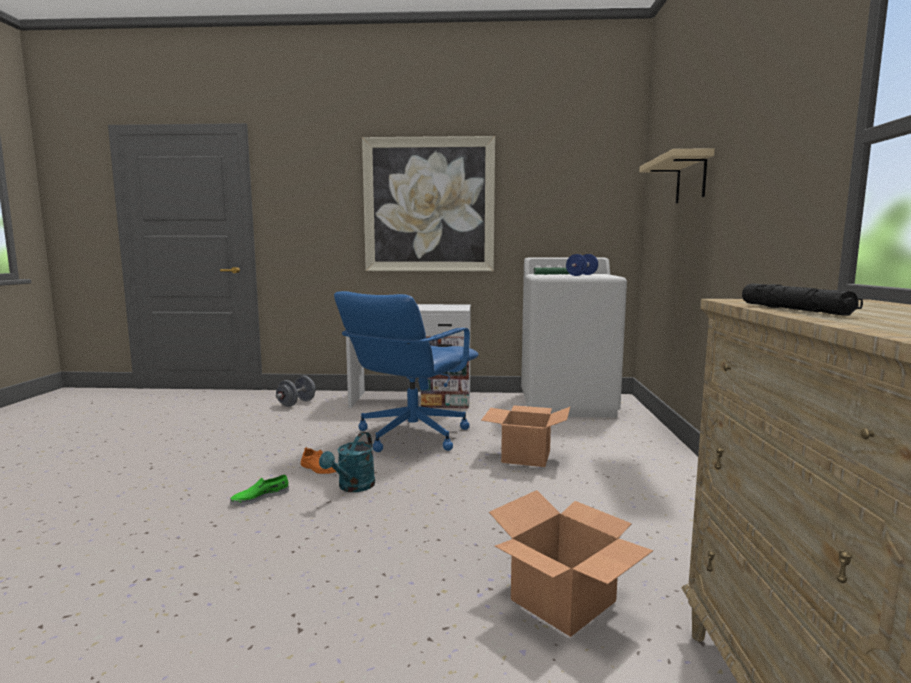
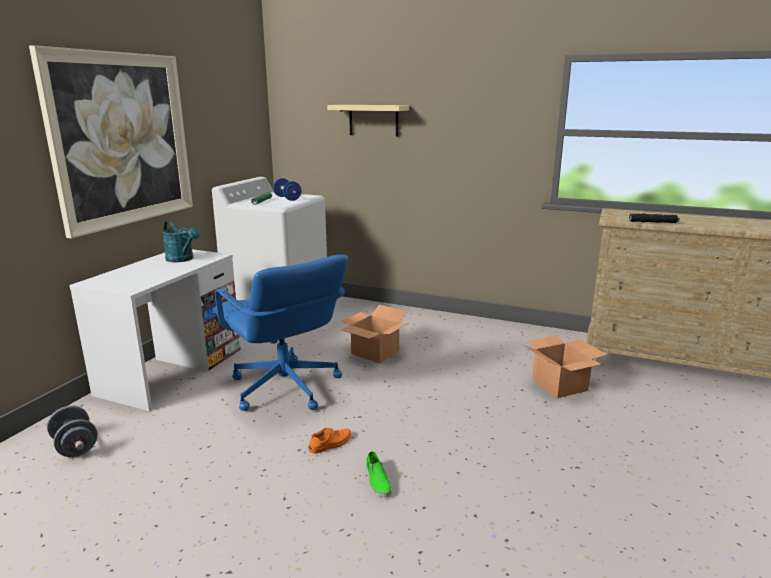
camera: 70 degrees left, 10 degrees up
turquoise watering can [319,432,375,492] -> turquoise watering can moved to [162,221,200,262]

